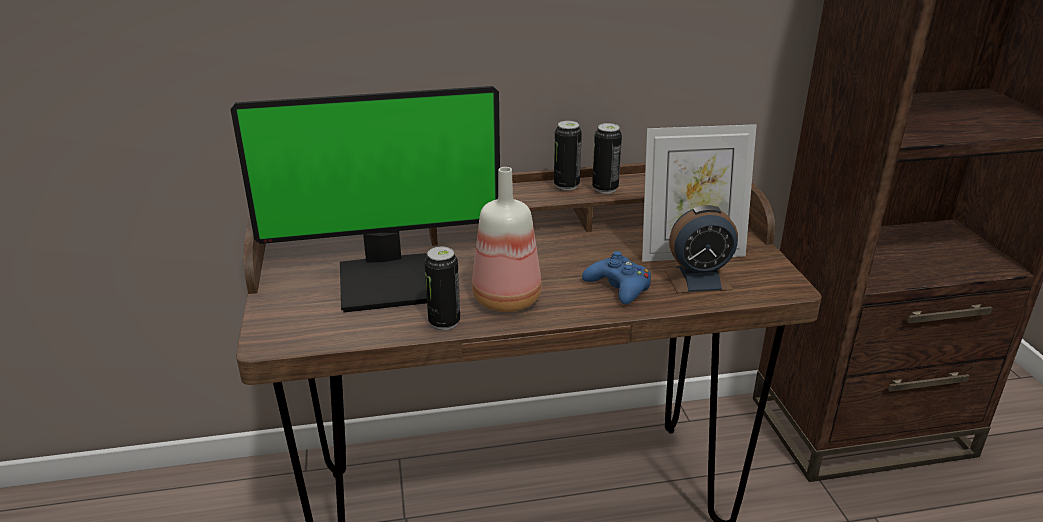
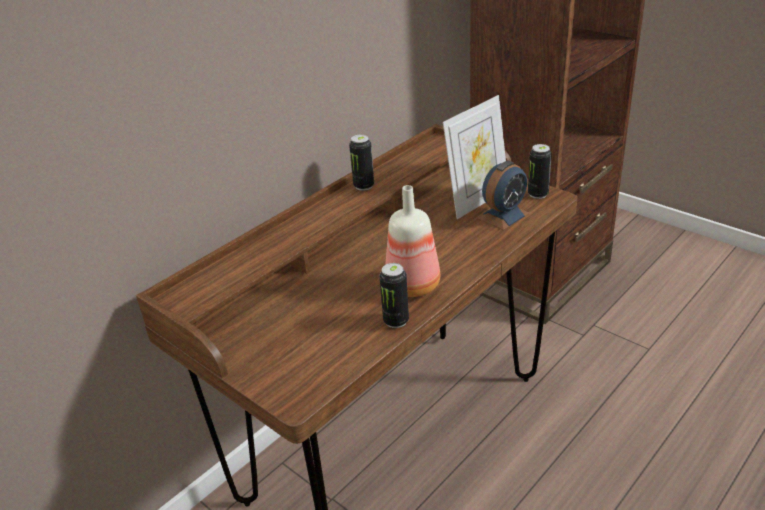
camera: 35 degrees left, 5 degrees up
monitor [231,86,500,312] -> none
blue game controller [582,251,651,304] -> none
can [592,123,622,194] -> can moved to [528,144,552,199]

